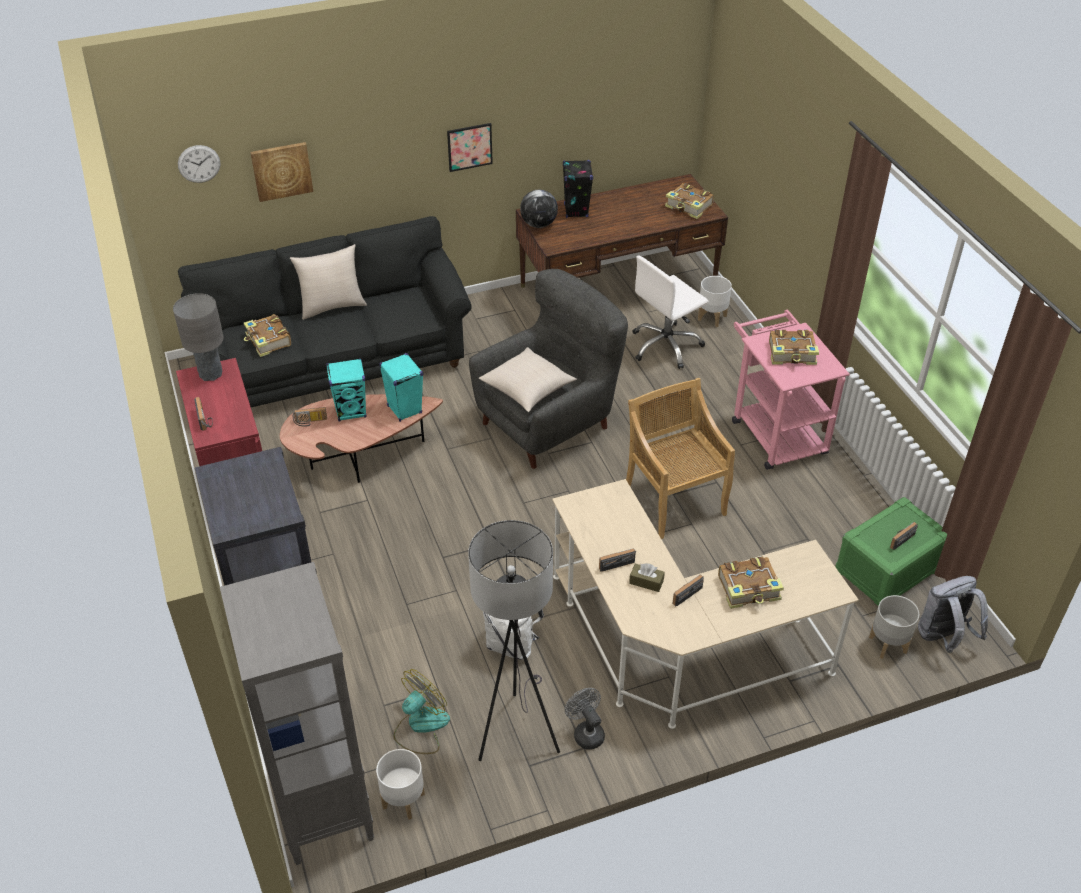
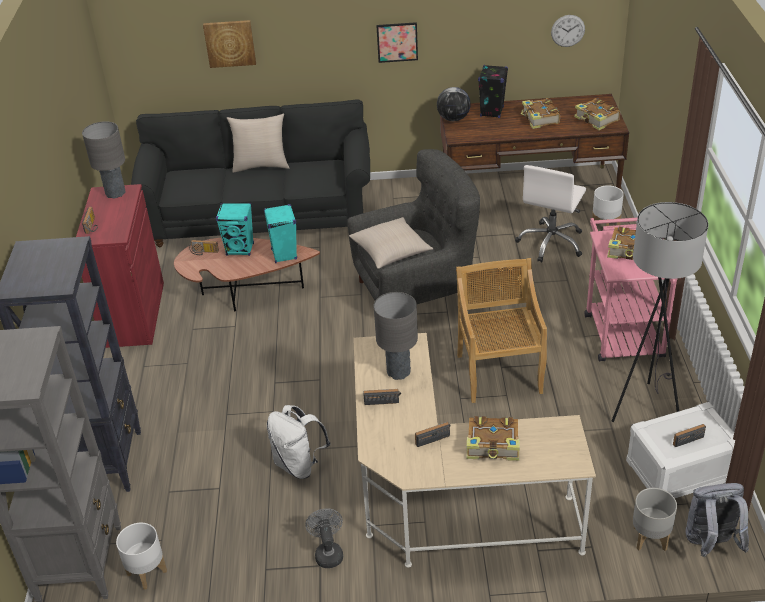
camera: 20 degrees right, 5 degrees down
wall clock [178,145,220,183] -> wall clock moved to [551,15,585,47]
book [244,314,291,357] -> book moved to [521,98,560,129]
fan [394,669,450,754] -> none
grey floor lamp [468,520,560,761] -> grey floor lamp moved to [612,202,708,422]
brown tissue box [629,563,665,592] -> none
white office chair [633,256,708,369] -> white office chair turned 45 degrees counterclockwise [515,165,586,262]
green storage box [835,497,947,606] -> white storage box [626,402,735,498]
none -> grey table lamp [373,292,418,380]

